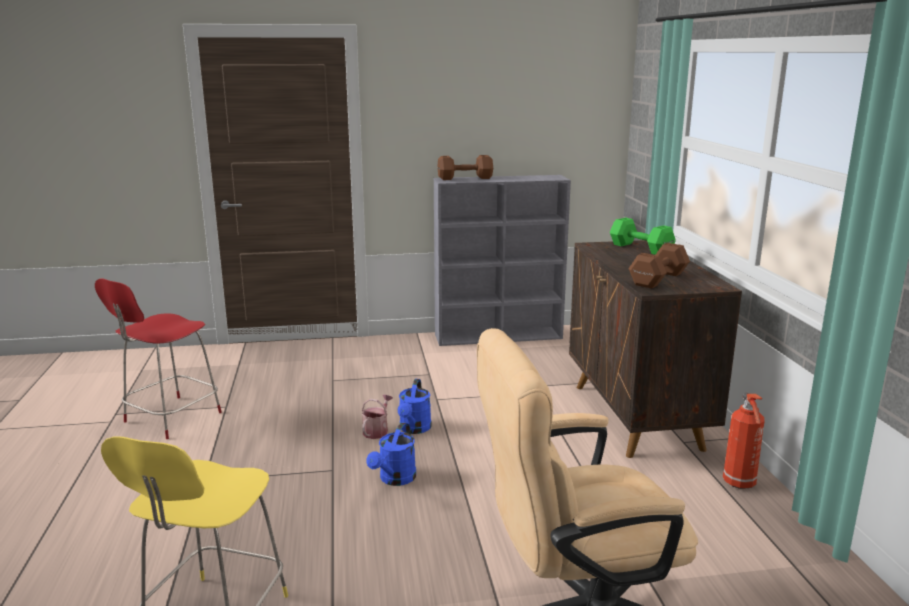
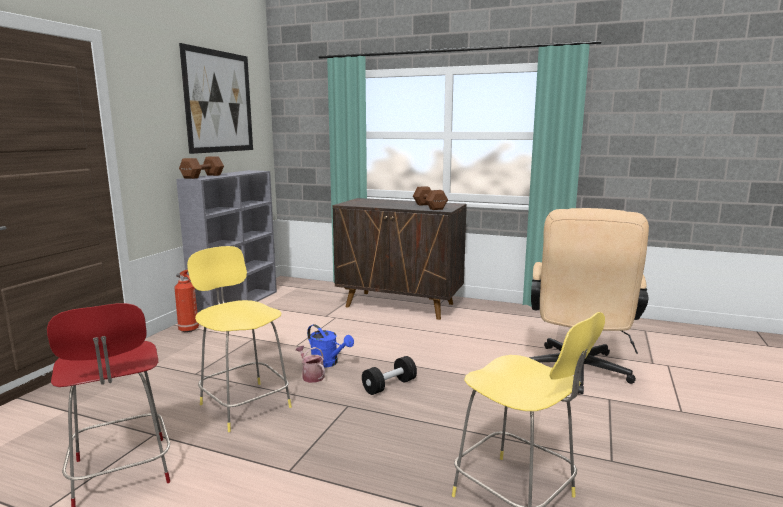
camera: 60 degrees left, 5 degrees down
blue watering can [366,422,416,486] -> black dumbbell [362,356,417,395]
green dumbbell [610,218,676,255] -> none
fire extinguisher [723,393,765,489] -> fire extinguisher moved to [174,270,199,332]
none -> picture [179,43,253,154]
none -> yellow stool [187,246,292,432]

